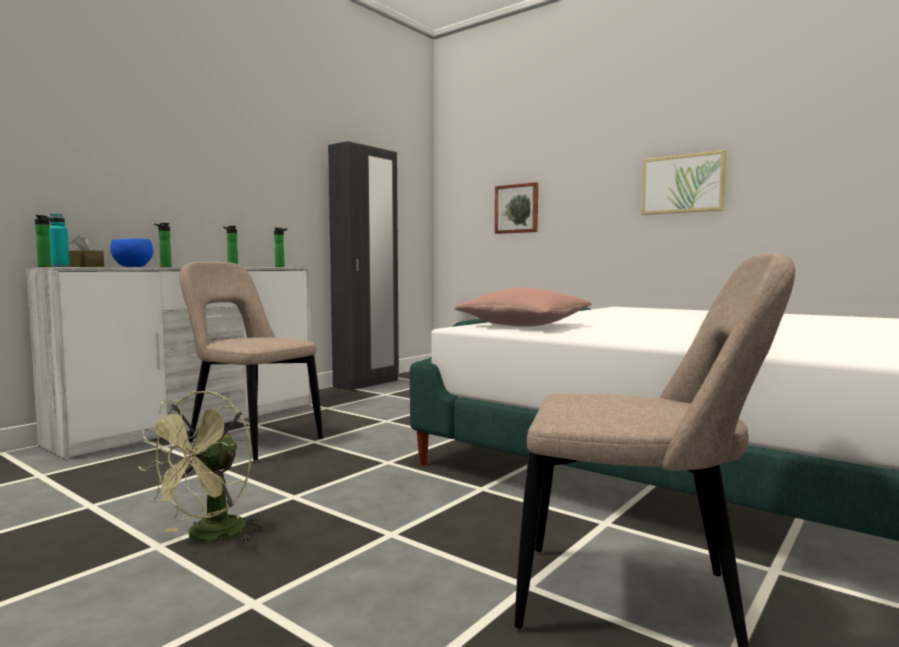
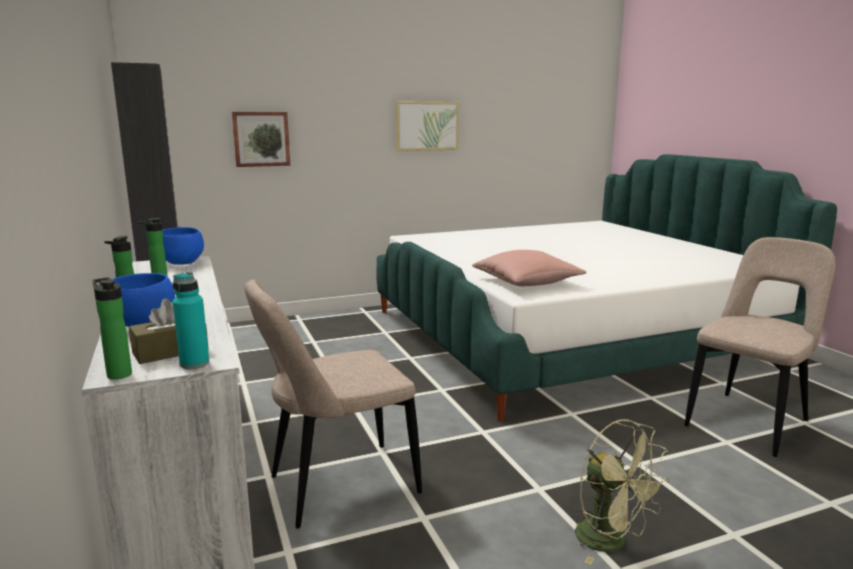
camera: 60 degrees left, 10 degrees up
bottle [274,228,287,267] -> blue bowl [162,227,204,265]

